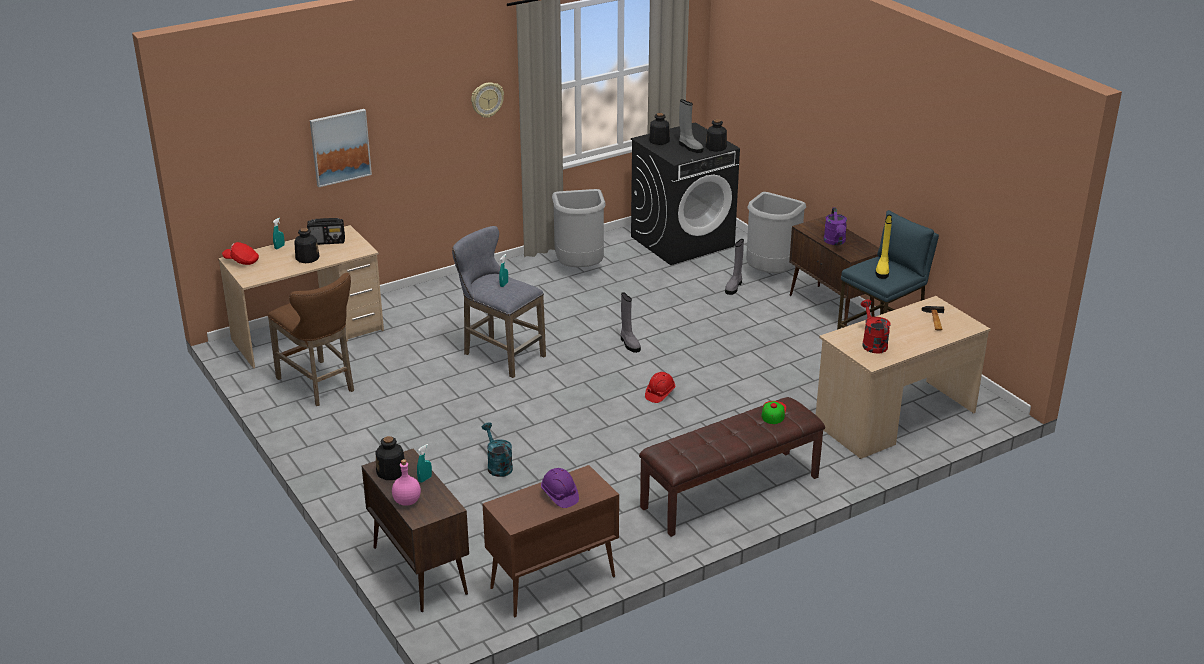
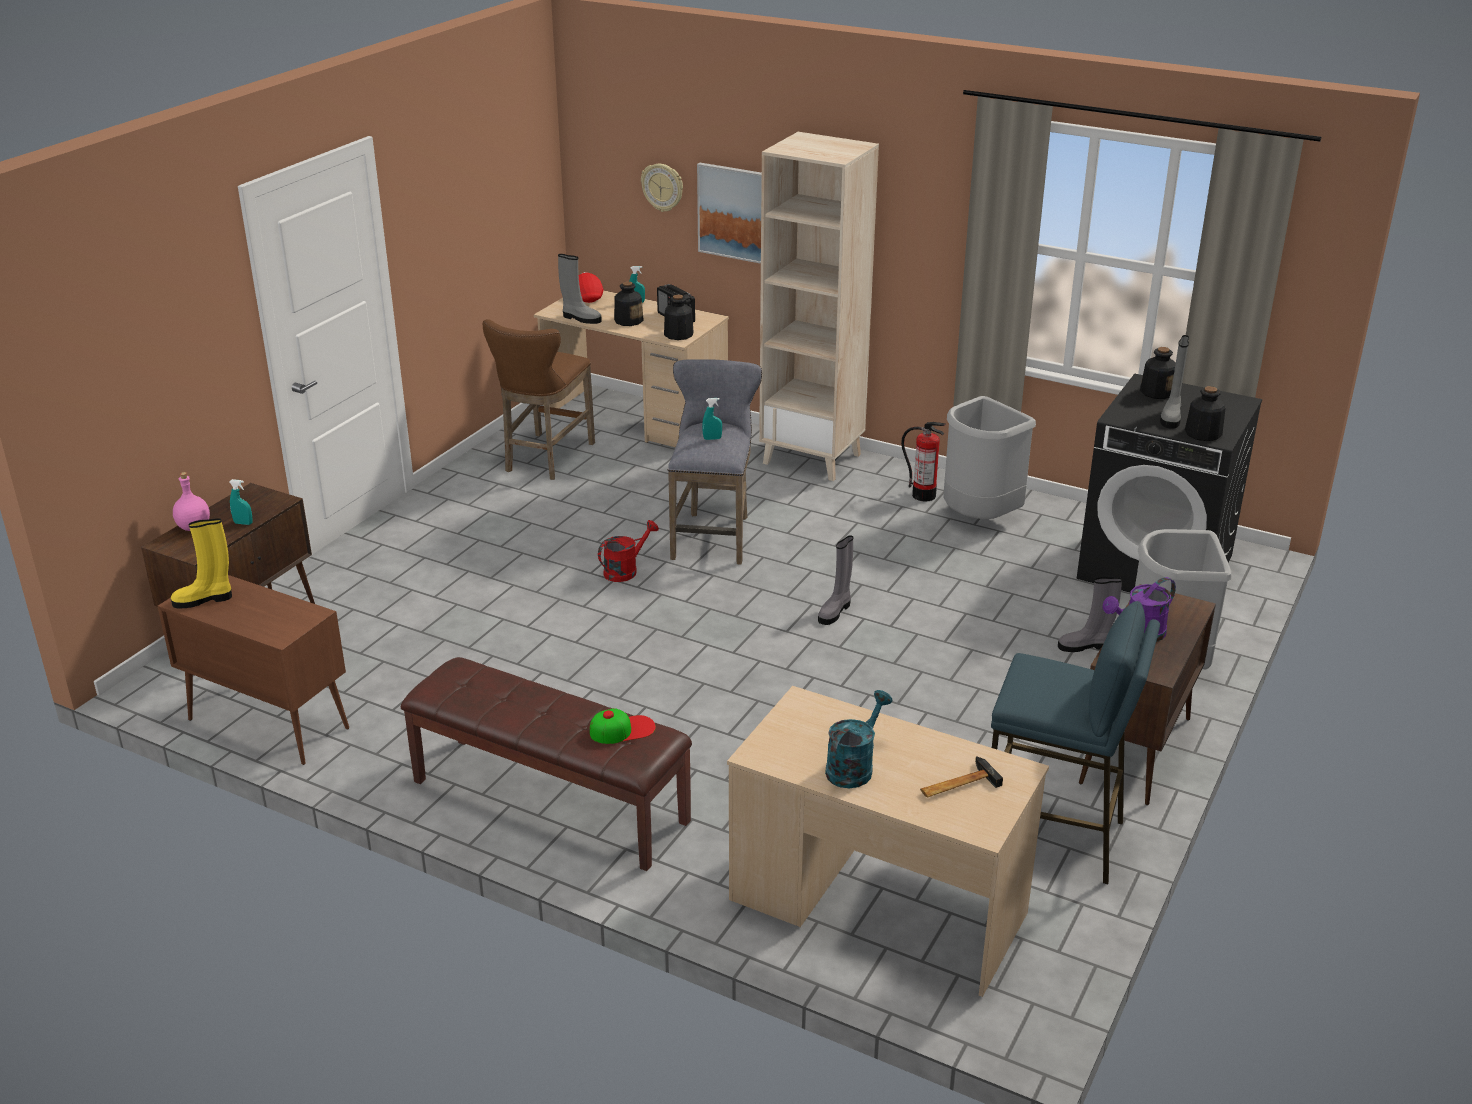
camera: 60 degrees right, 0 degrees up
bottle [376,436,405,480] -> bottle moved to [664,294,693,340]
wall clock [471,82,504,118] -> wall clock moved to [641,164,683,212]
turquoise watering can [482,422,513,477] -> turquoise watering can moved to [825,690,893,788]
purple hard hat [541,468,579,508] -> none
red hard hat [645,372,675,403] -> none
red watering can [861,300,890,354] -> red watering can moved to [598,520,659,582]
yellow boot [875,215,892,279] -> yellow boot moved to [171,518,232,608]
none -> grey boot [558,254,602,324]
none -> beige bookcase [759,132,879,481]
none -> fire extinguisher [901,422,946,502]

